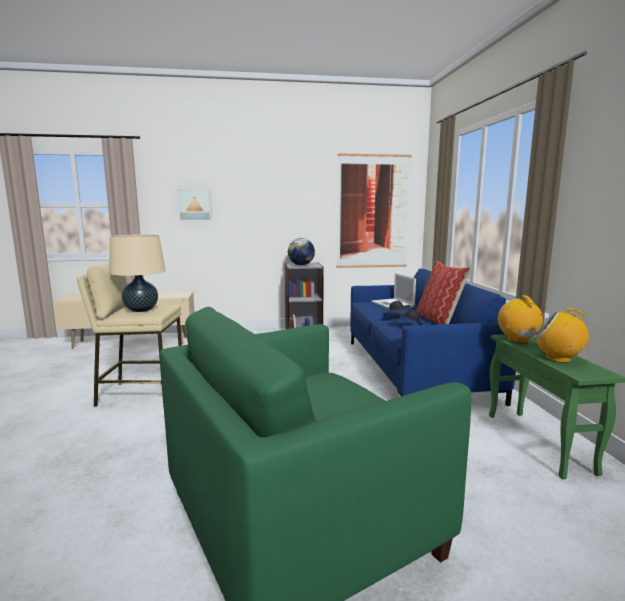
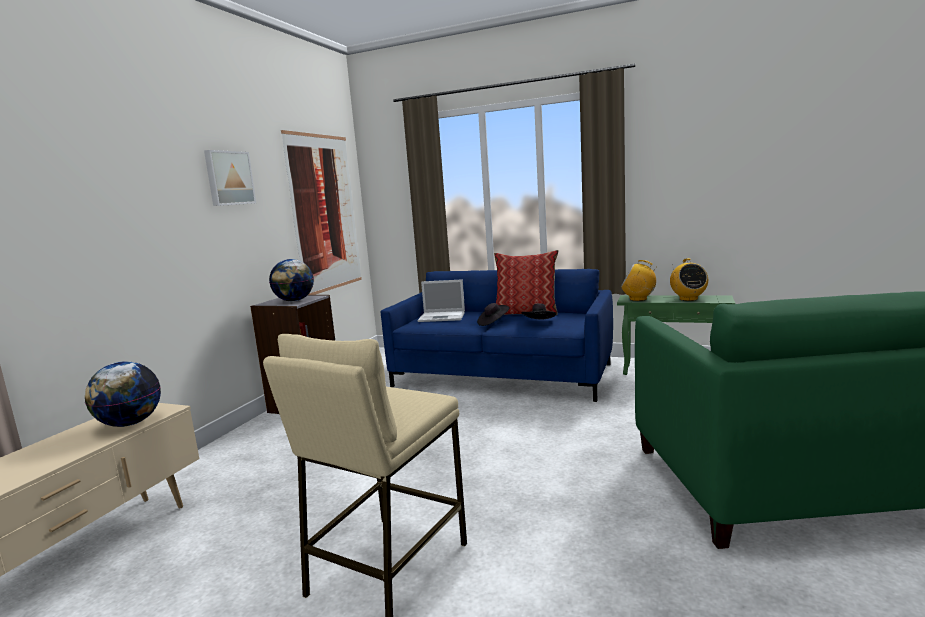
camera: 60 degrees left, 0 degrees up
beige table lamp [109,234,166,312] -> none
picture [177,189,212,221] -> picture moved to [204,150,256,206]
radio [535,307,590,363] -> radio turned 60 degrees counterclockwise [670,258,708,301]
none -> globe [85,361,161,427]

